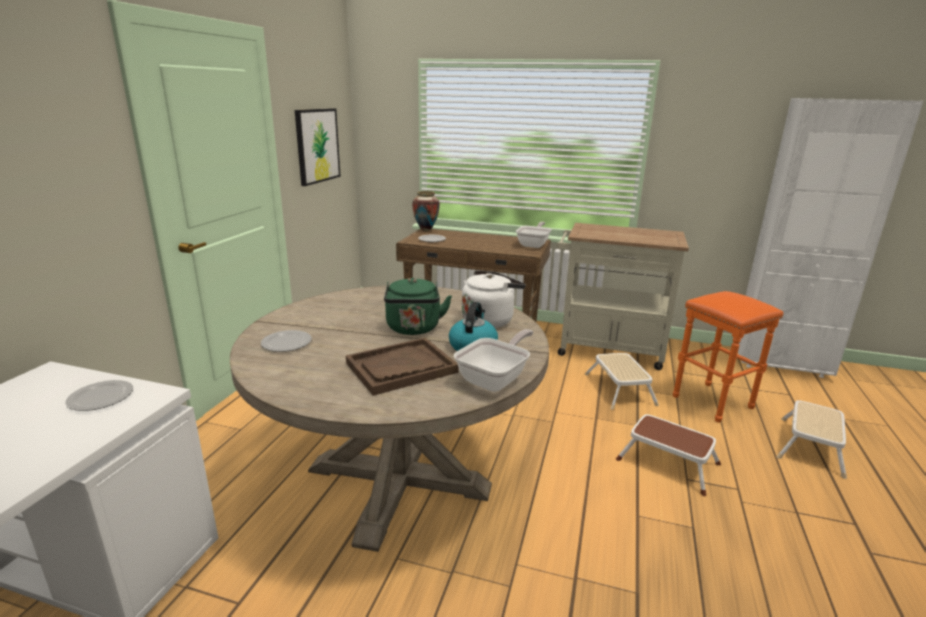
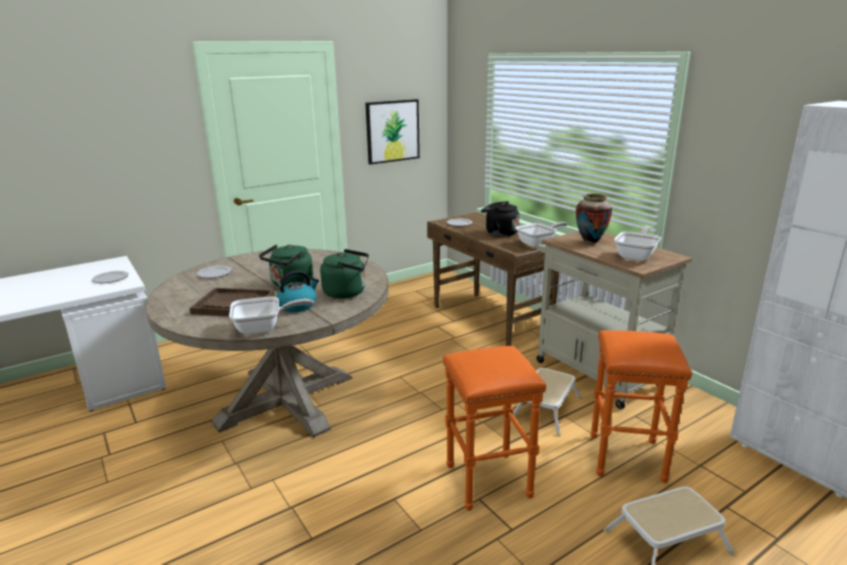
camera: 40 degrees right, 0 degrees up
vase [412,191,440,231] -> vase moved to [576,194,612,244]
white kettle [462,270,526,328] -> green kettle [320,249,369,299]
brown step ladder [616,414,721,496] -> orange stool [443,346,546,511]
none -> black kettle [481,201,519,237]
none -> frying pan [614,226,661,261]

